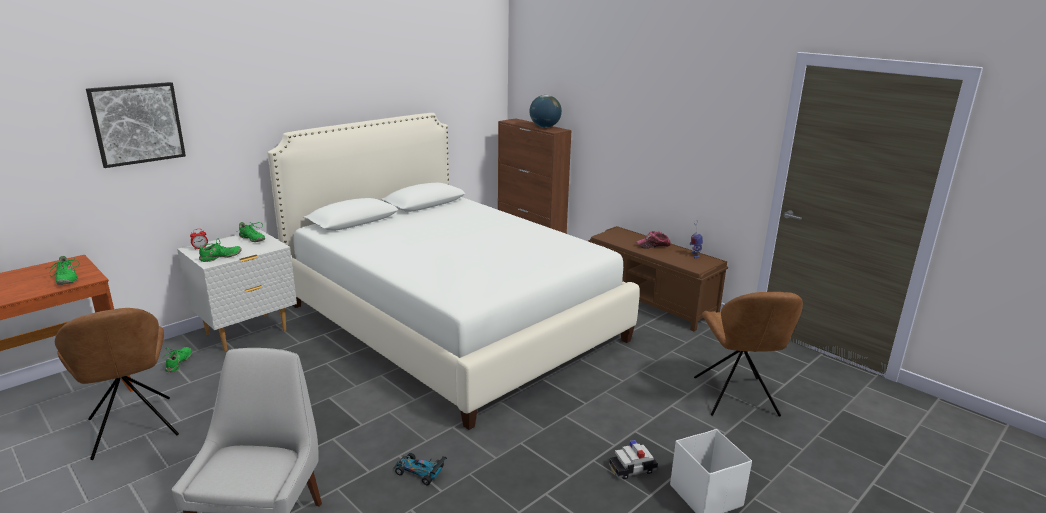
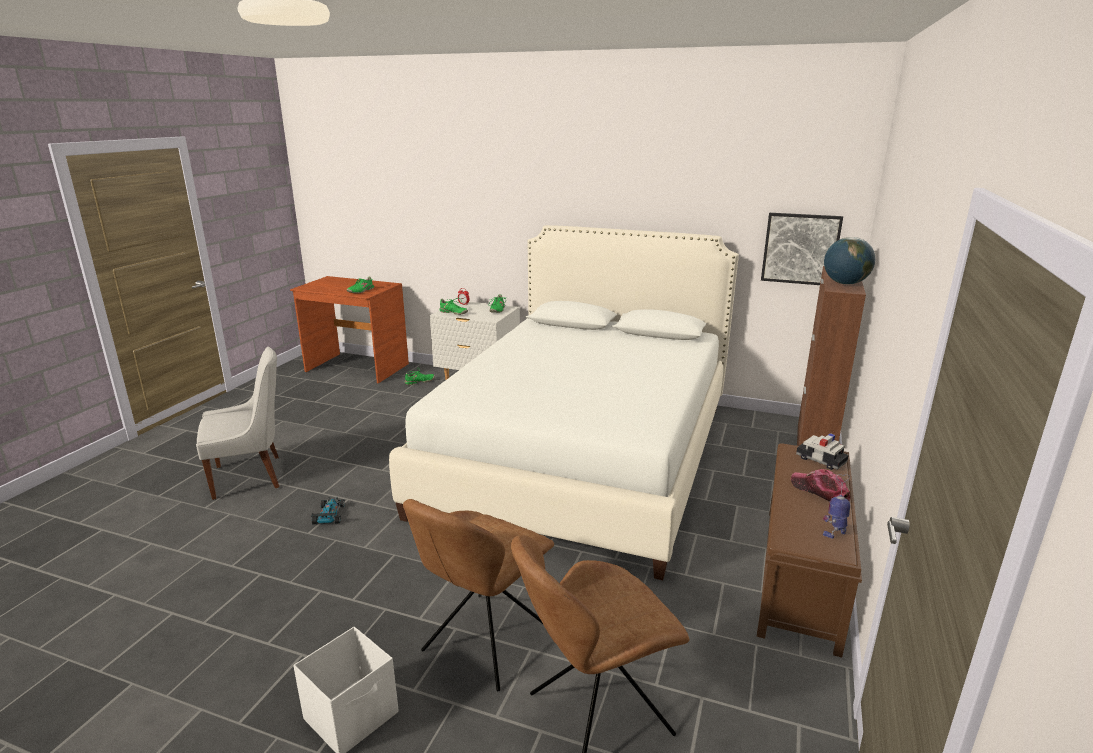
camera: 65 degrees right, 0 degrees up
brown chair [55,308,179,460] -> brown chair moved to [403,499,554,691]
picture [86,82,186,168] -> picture moved to [761,213,843,285]
toy car [609,440,658,479] -> toy car moved to [796,433,848,470]

